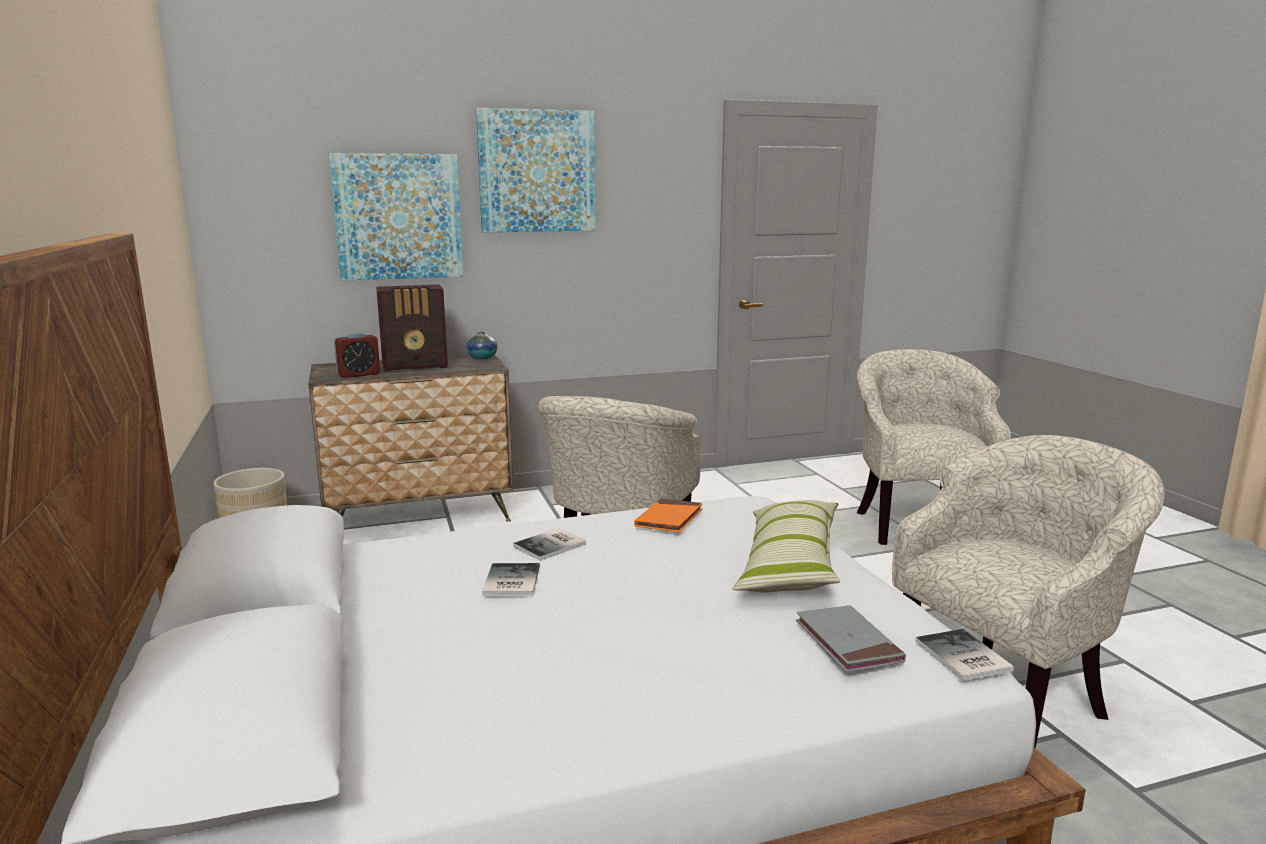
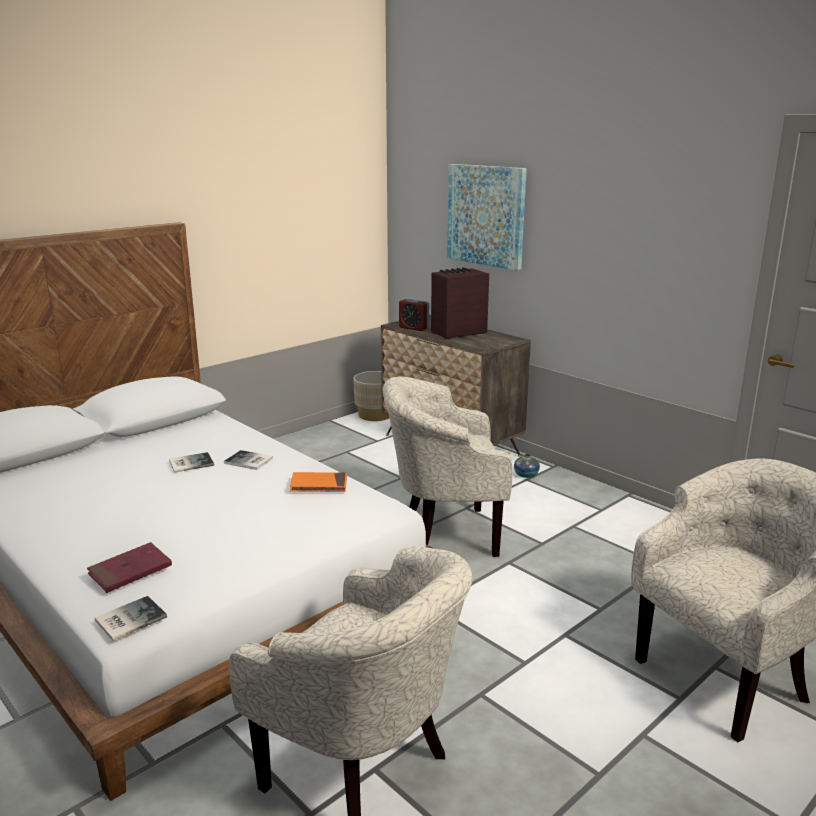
camera: 65 degrees right, 5 degrees up
radio [376,285,448,372] -> radio turned 105 degrees clockwise [431,267,489,339]
vase [466,332,498,360] -> vase moved to [514,454,540,478]
picture [476,108,596,232] -> none
pillow [732,500,840,592] -> none
grey book [796,605,906,672] -> red book [87,542,172,593]

